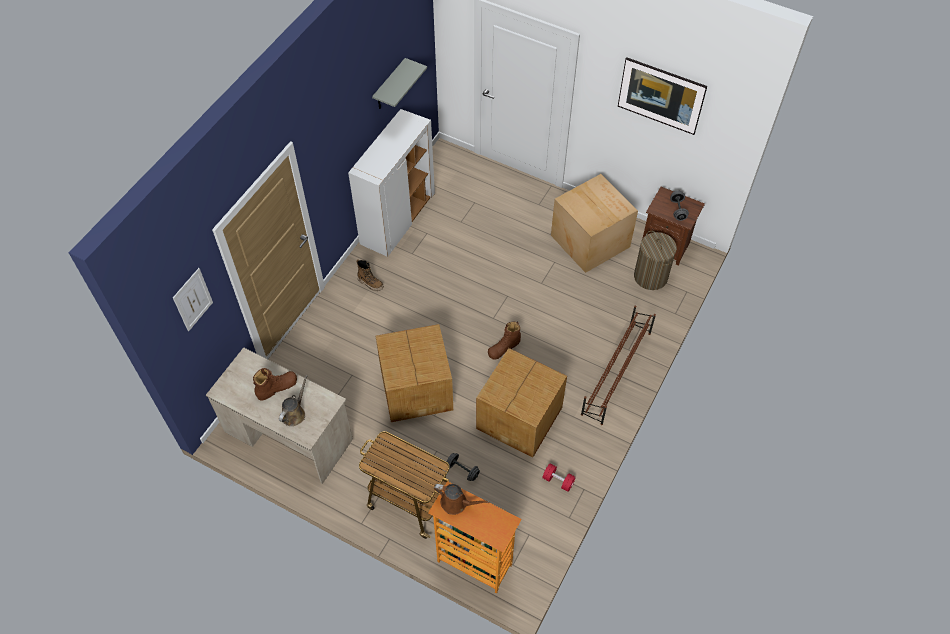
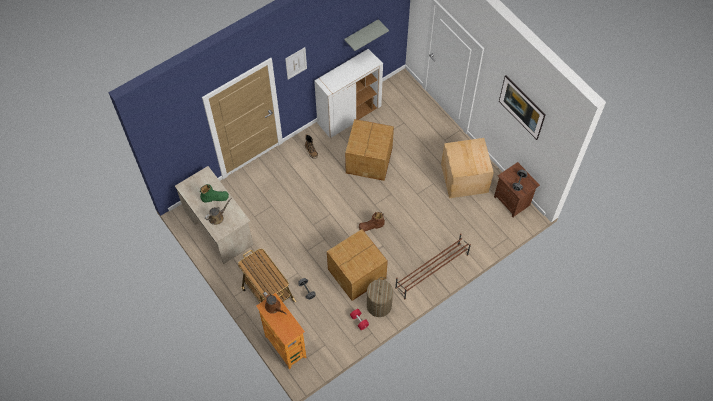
camera: 25 degrees right, 5 degrees up
picture [173,268,213,331] -> picture moved to [285,47,307,80]
brown boot [253,368,297,401] -> green boot [200,184,229,202]
cardboard box [376,324,453,422] -> cardboard box moved to [345,119,394,181]
laundry basket [634,231,677,290] -> laundry basket moved to [367,277,393,317]

